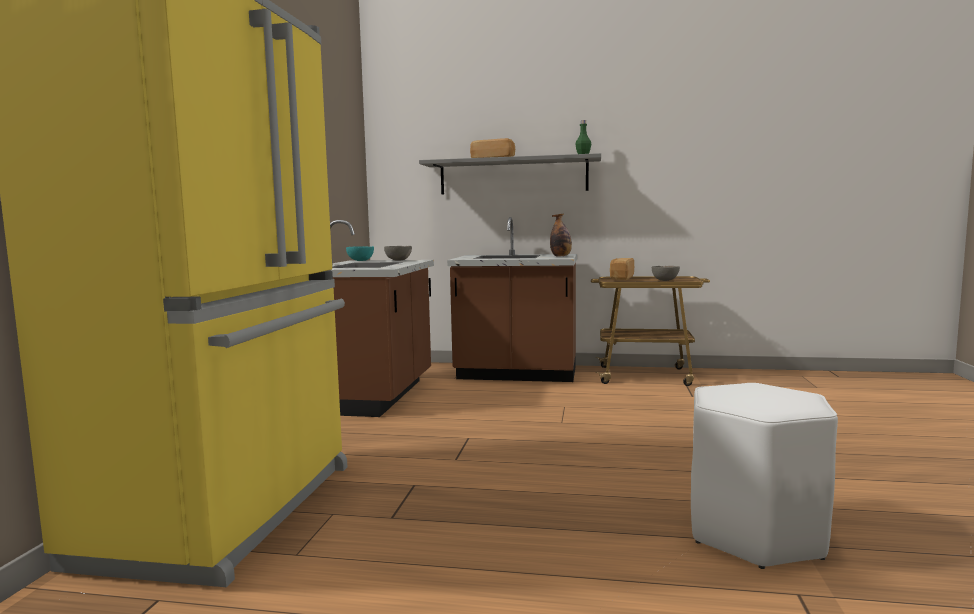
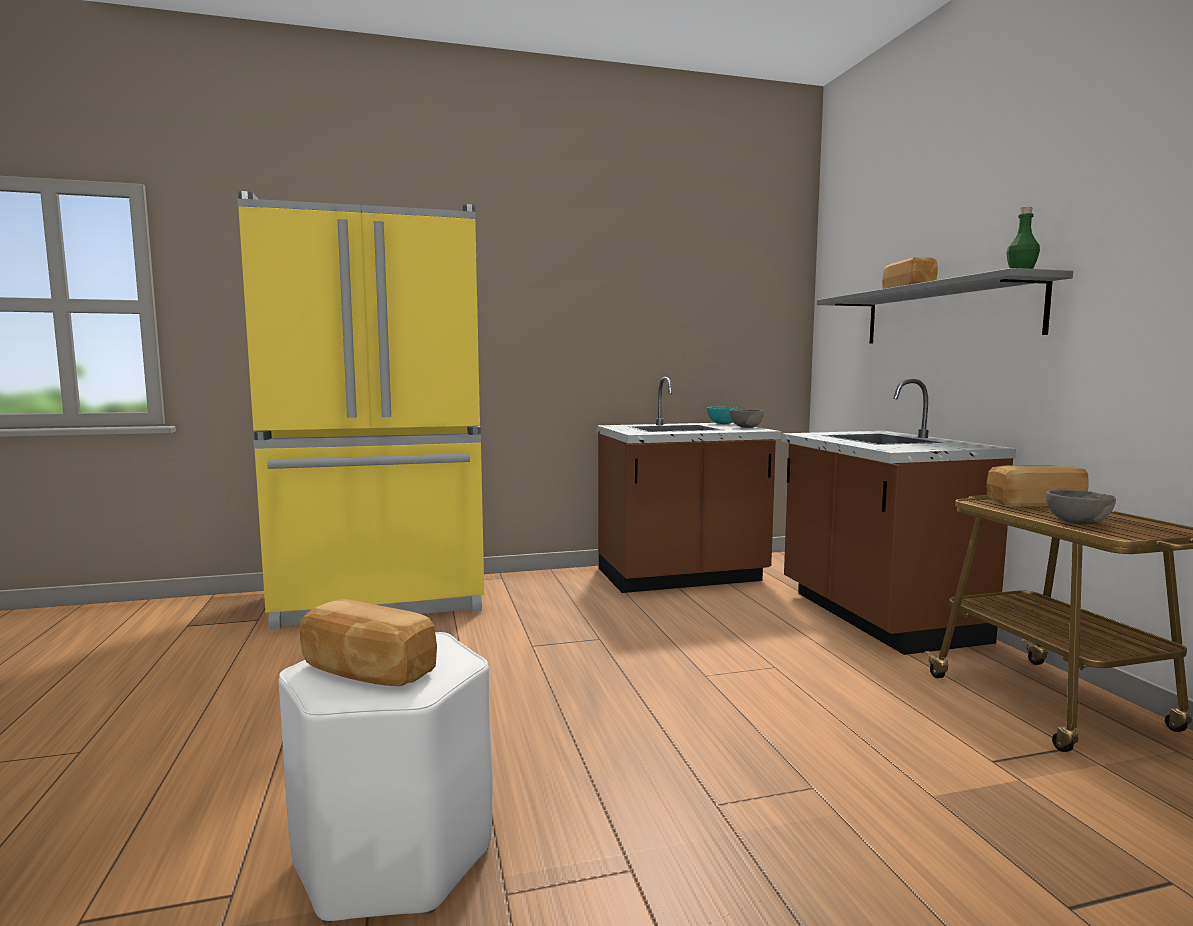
camera: 65 degrees right, 0 degrees up
bottle [550,214,572,257] -> none
none -> bread [300,598,437,686]

